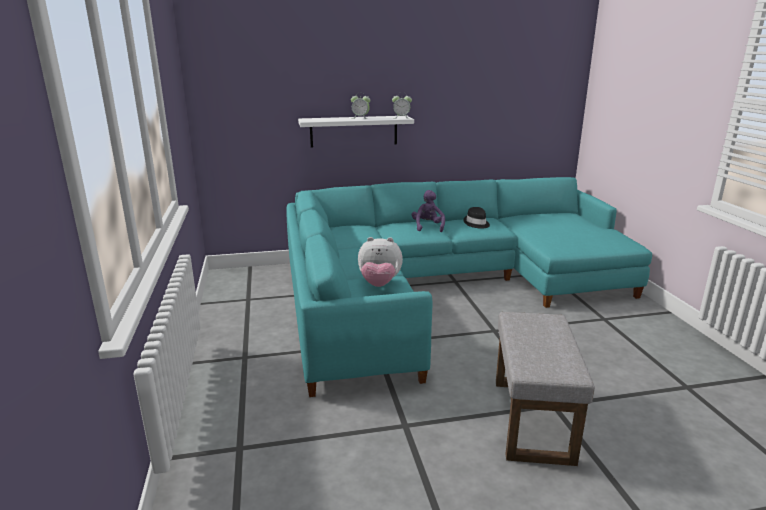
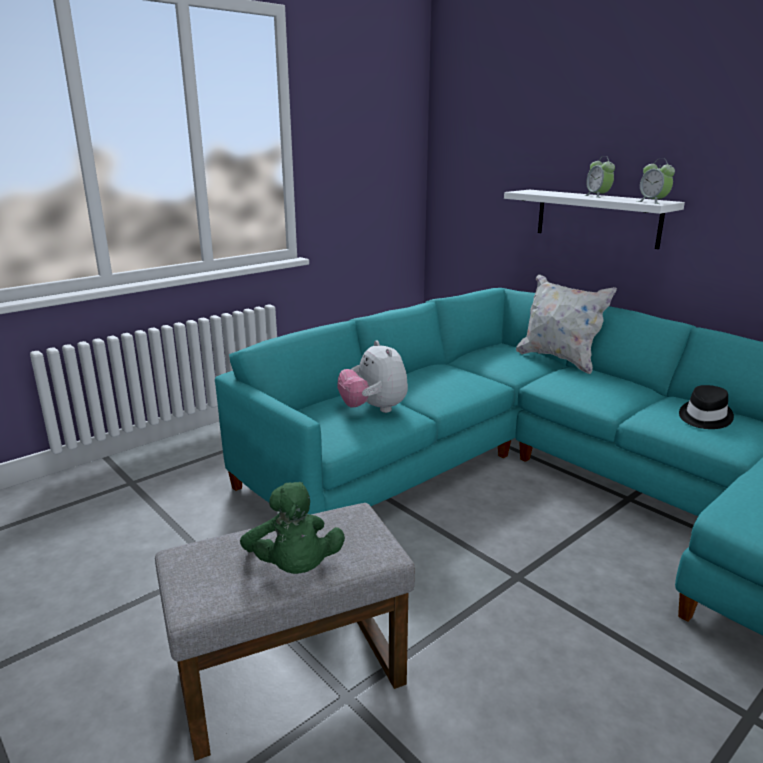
camera: 60 degrees right, 0 degrees up
purple plush toy [412,190,445,232] -> none
none -> green plush toy [240,482,345,574]
none -> white pillow [516,274,617,374]

